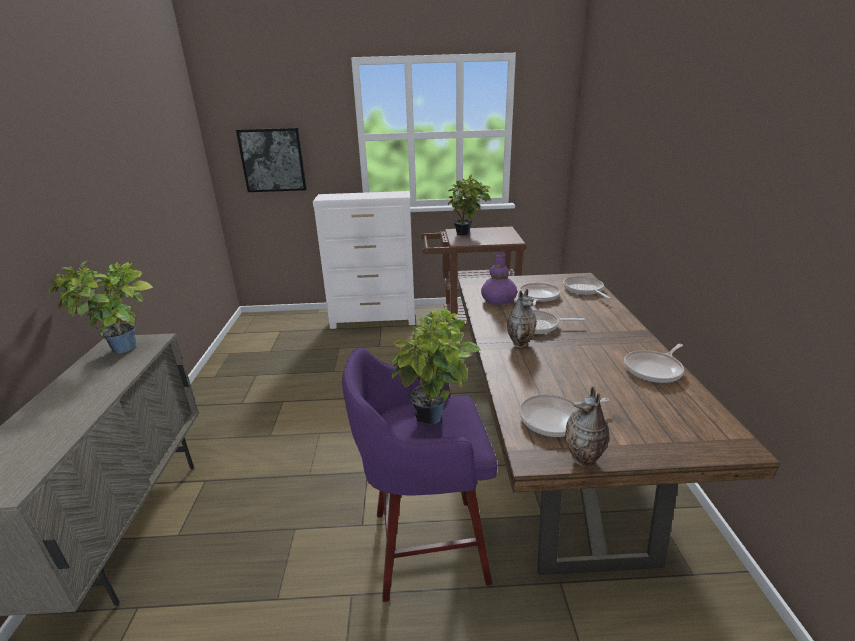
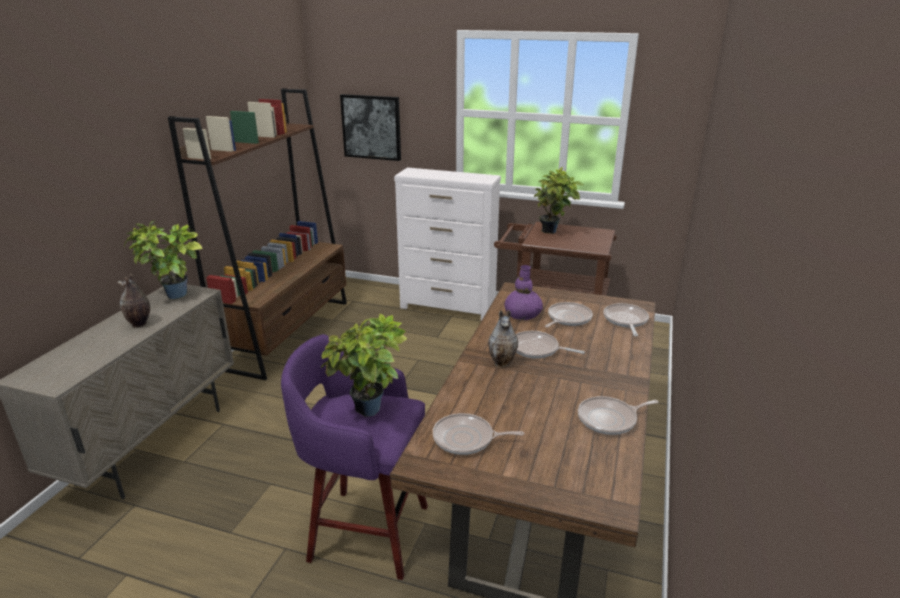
camera: 20 degrees right, 0 degrees up
vase [565,386,609,467] -> vase moved to [118,273,150,328]
none -> brown bookcase [168,88,347,380]

